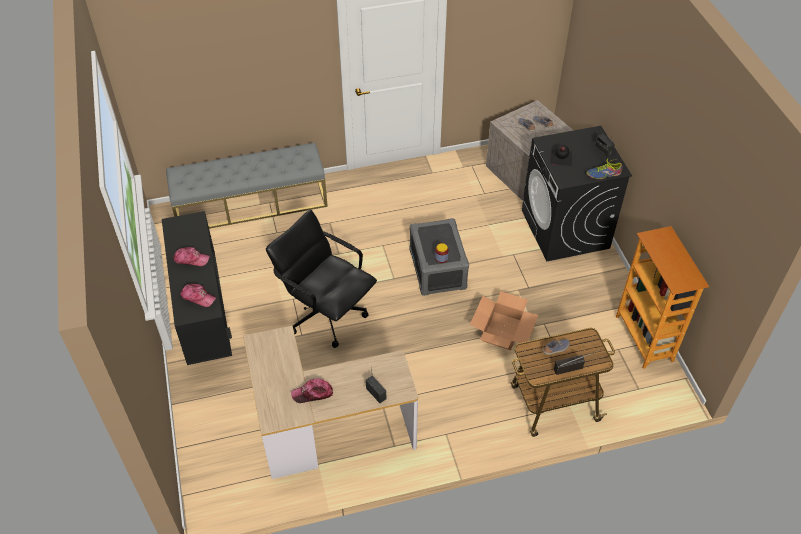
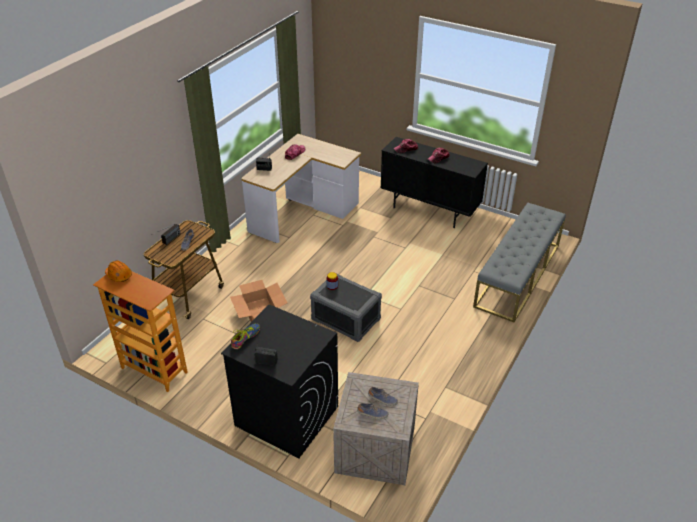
camera: 135 degrees right, 10 degrees down
black office chair [266,210,377,348] -> none
black bottle [550,145,572,166] -> none
none -> orange hard hat [105,260,132,282]

